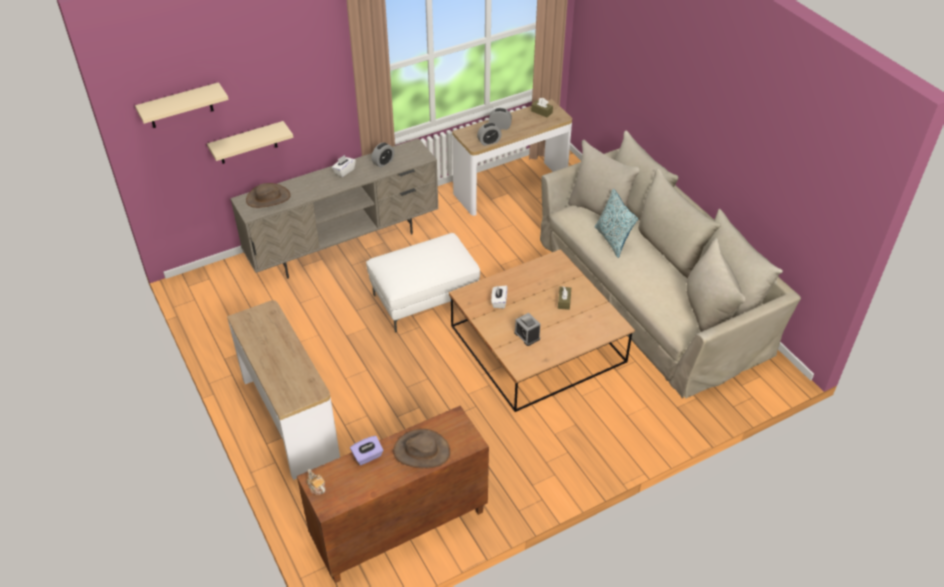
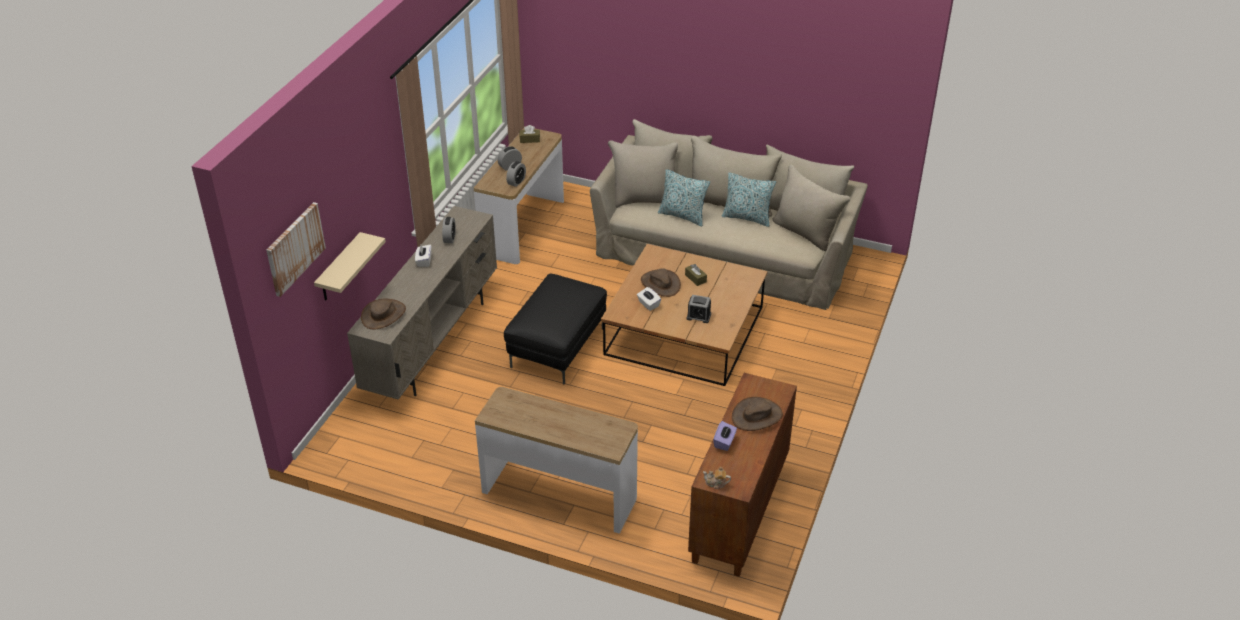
camera: 40 degrees left, 5 degrees down
beige shelf [135,82,229,128] -> picture [266,202,326,297]
white ottoman [366,233,480,333] -> black ottoman [504,274,607,385]
none -> brown hat [641,268,681,297]
none -> pillow [722,173,776,227]

